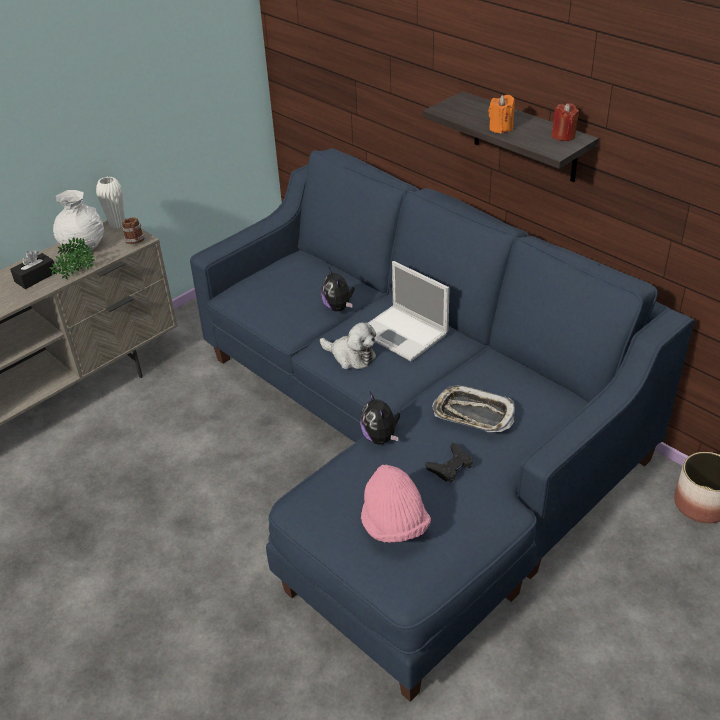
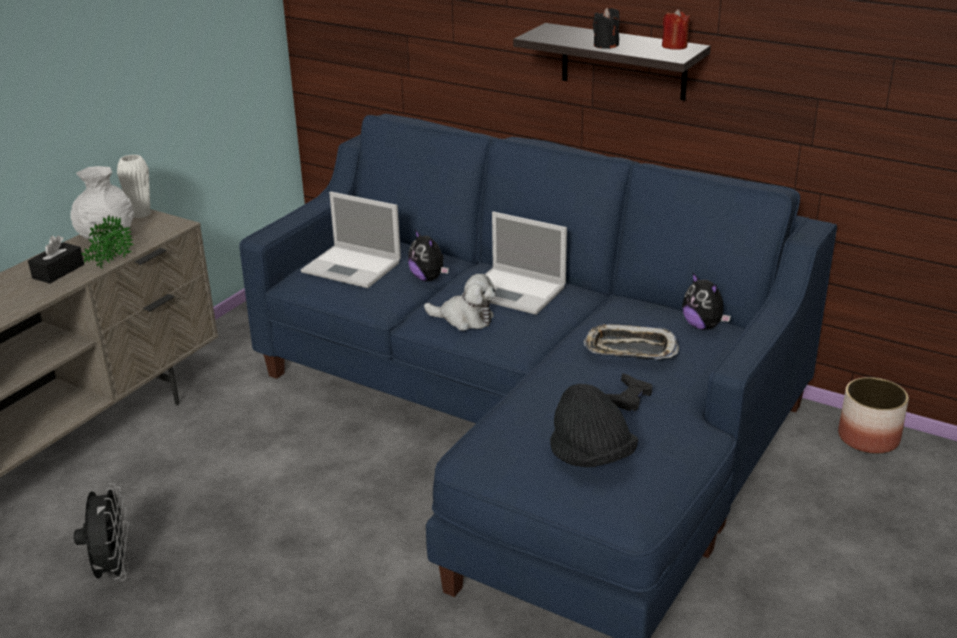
camera: 15 degrees left, 10 degrees down
mug [122,218,145,244] -> none
plush toy [360,392,400,445] -> plush toy moved to [682,273,731,330]
pink hat [361,465,431,543] -> black hat [550,384,638,467]
orange candle [488,95,515,134] -> black candle [593,8,619,49]
none -> black fan [74,483,130,581]
none -> laptop [301,192,401,288]

